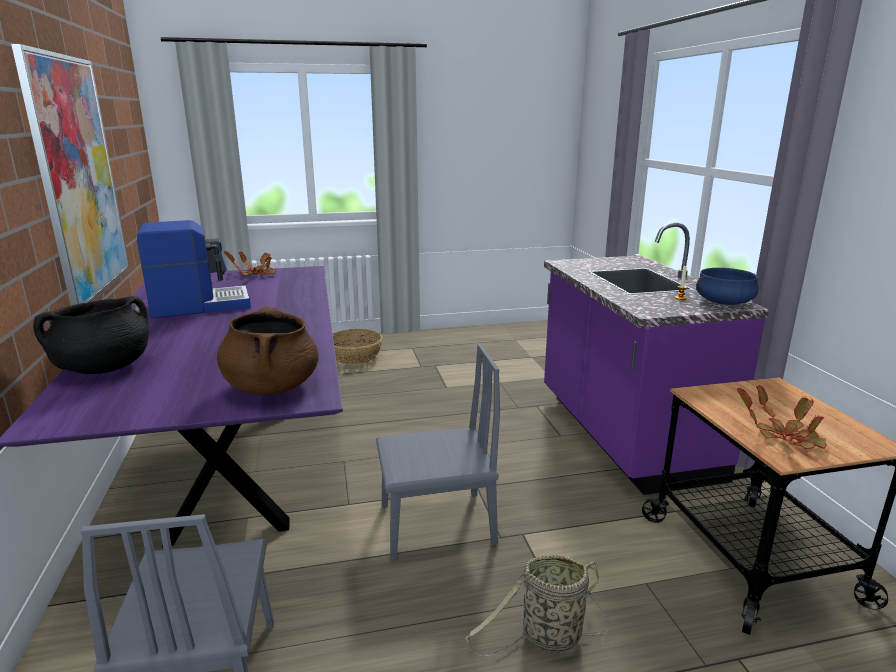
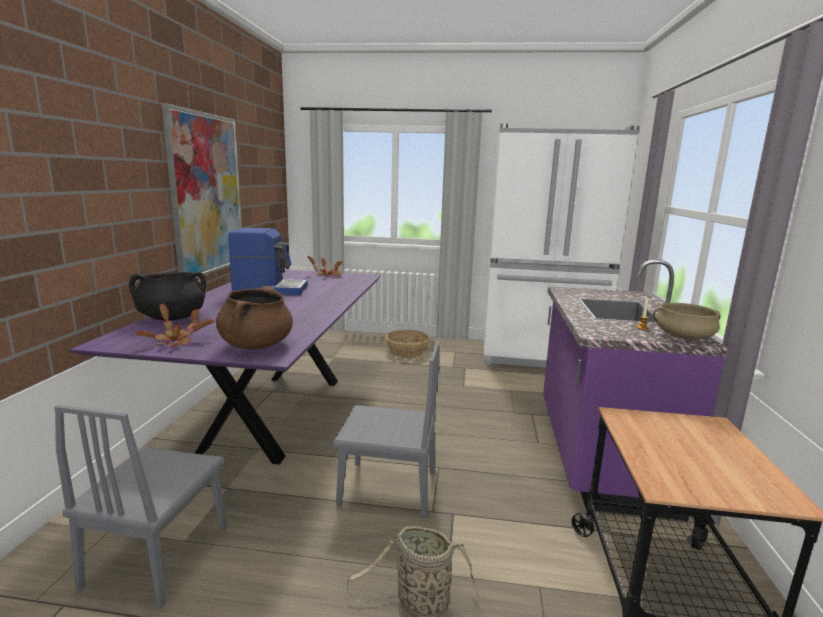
camera: 20 degrees right, 5 degrees down
blue cooking pot [696,268,758,305] -> beige cooking pot [653,303,720,339]
potted plant [737,385,827,449] -> potted plant moved to [135,304,214,347]
none -> white fridge [484,124,639,368]

